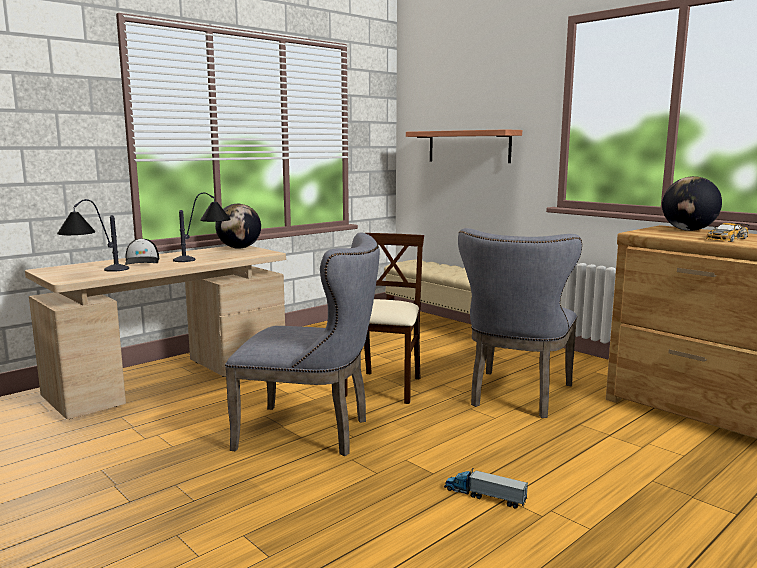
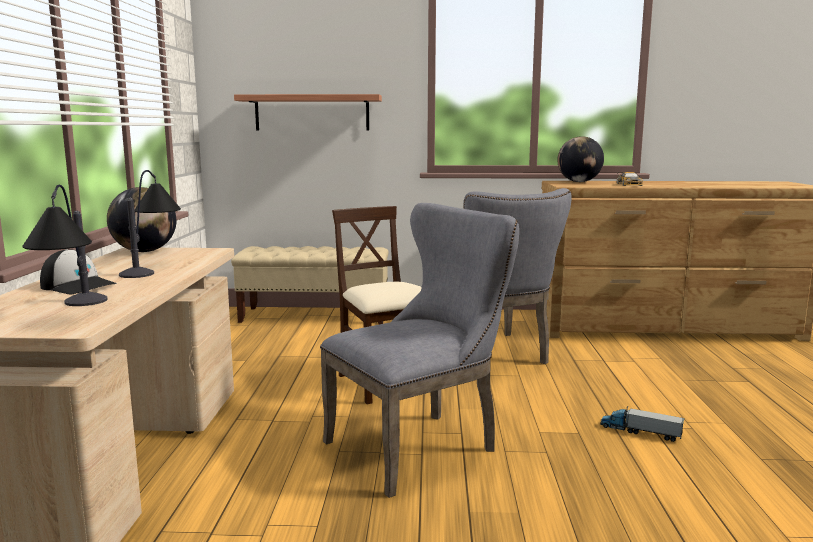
camera: 45 degrees left, 0 degrees up
toy truck [444,468,528,509] -> toy truck turned 45 degrees clockwise [600,406,684,442]

